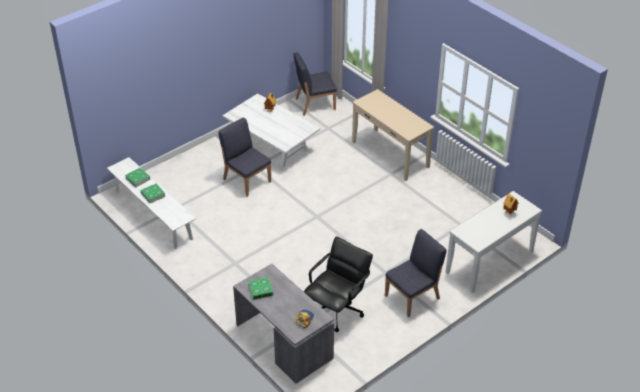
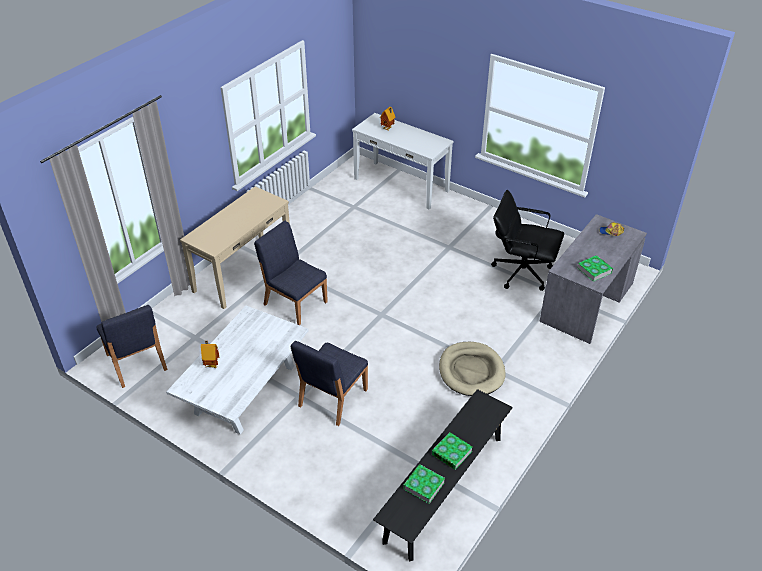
camera: 105 degrees left, 0 degrees up
white bench [107,157,196,249] -> black bench [373,389,513,561]
blue chair [385,229,447,317] -> blue chair moved to [254,221,328,325]
none -> beige dog bed [439,342,506,396]

